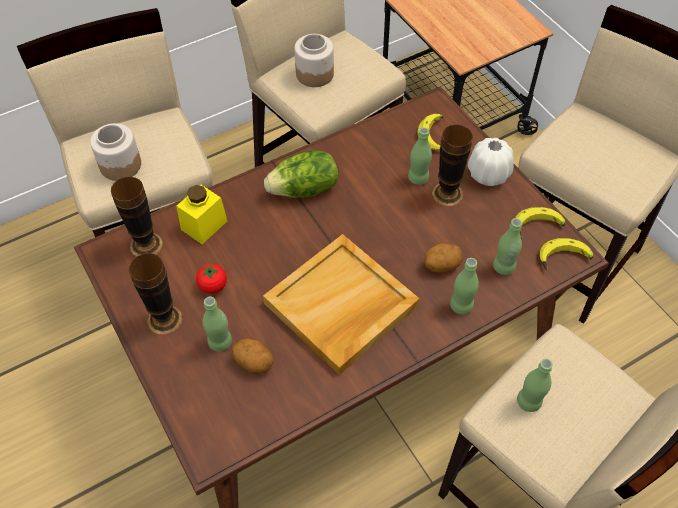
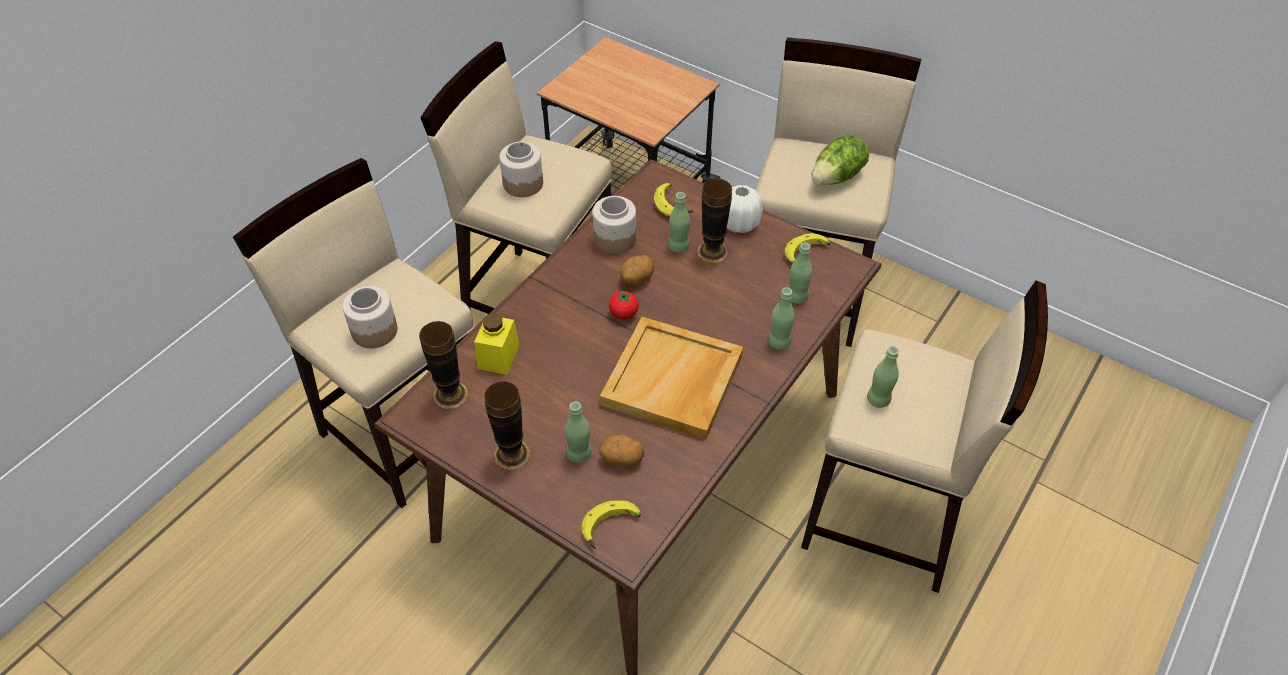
camera: 25 degrees left, 5 degrees down
tomato [196,263,227,294] -> tomato moved to [609,289,639,320]
lettuce [264,150,338,198] -> lettuce moved to [811,136,869,186]
potato [423,243,463,273] -> potato moved to [620,255,654,285]
banana [539,238,593,271] -> banana moved to [582,500,641,550]
none -> jar [593,196,636,254]

